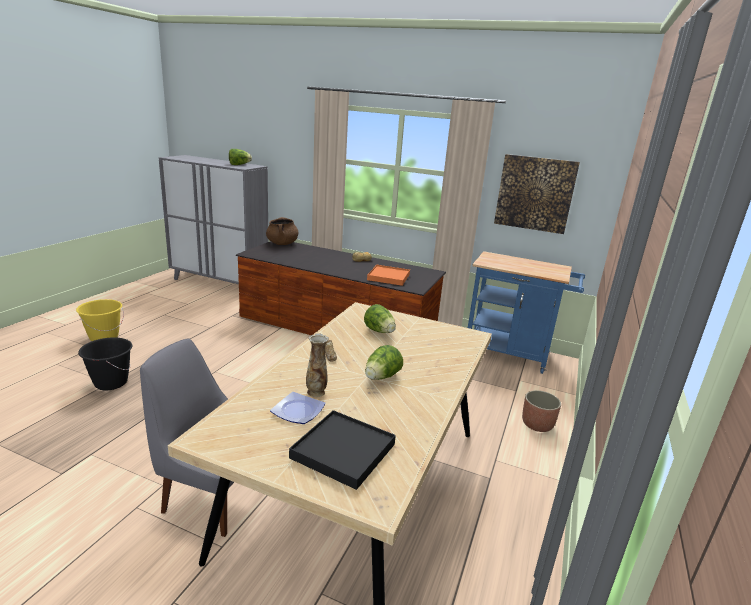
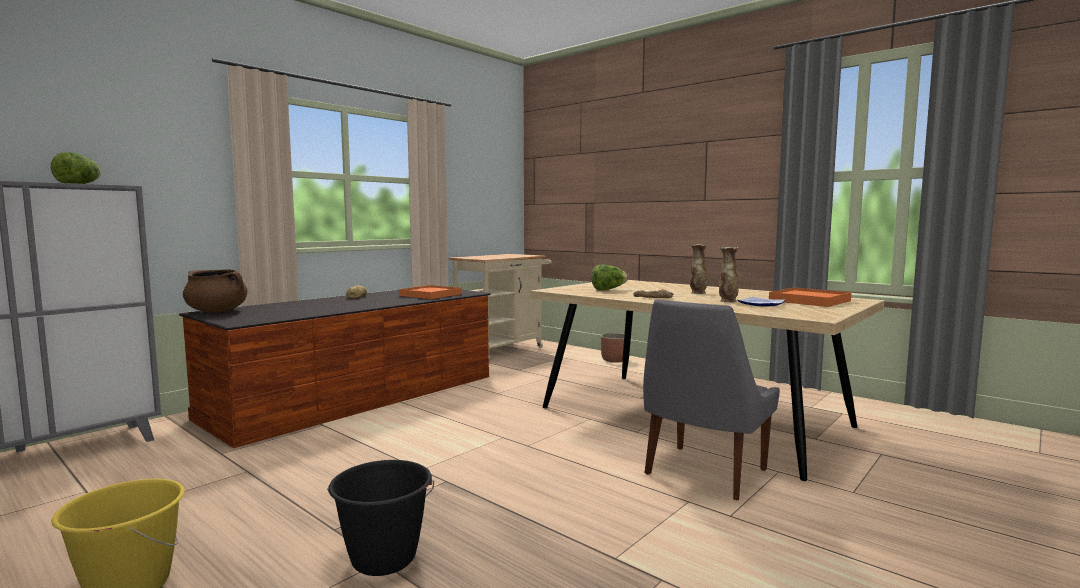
camera: 70 degrees left, 15 degrees down
black tray [289,410,396,490] -> orange tray [769,288,851,307]
lettuce [365,345,403,380] -> vase [690,244,707,294]
blue cart [468,251,585,374] -> beige cart [448,254,552,360]
picture [494,154,580,234] -> none

